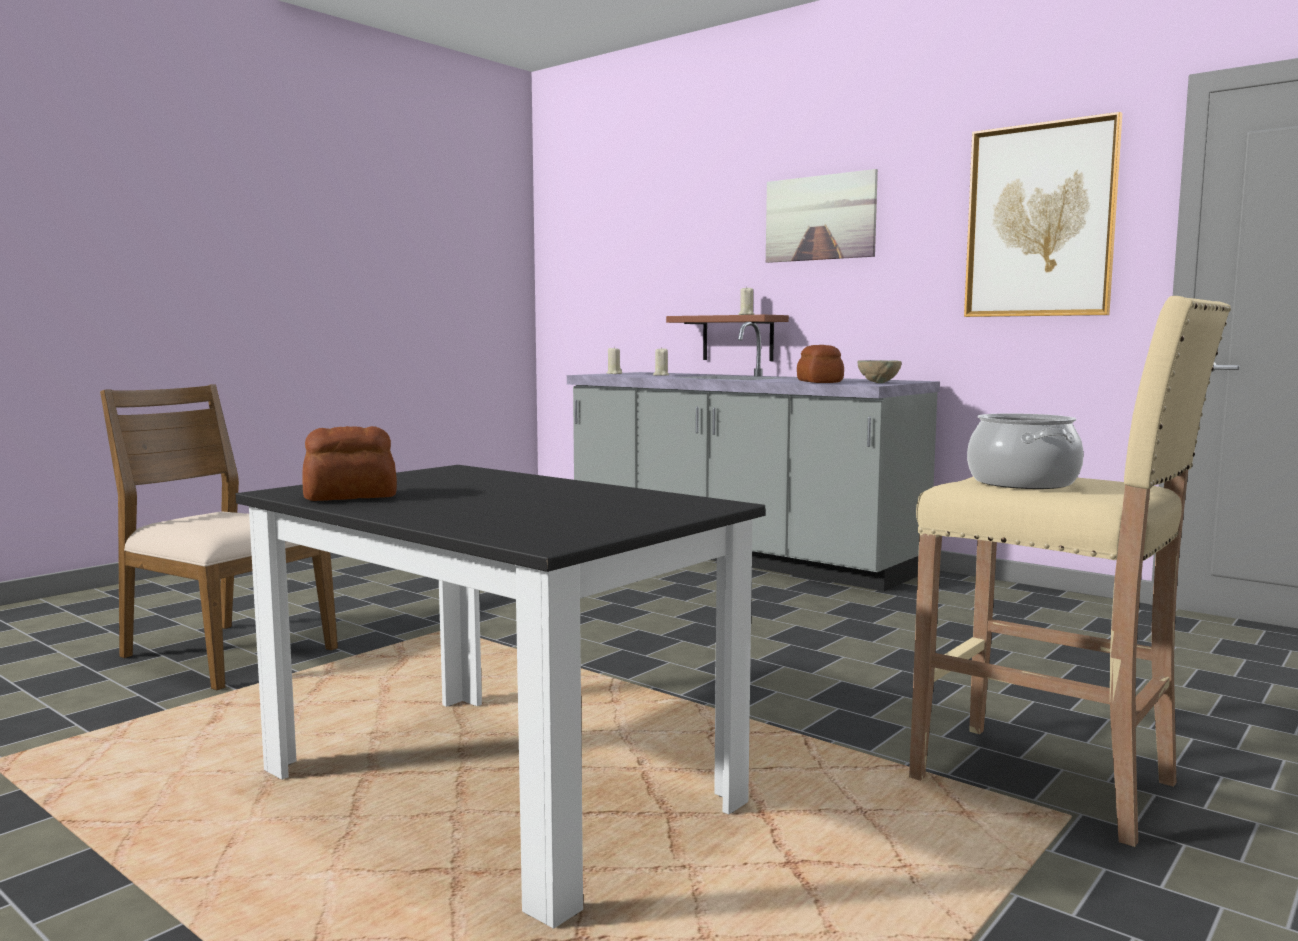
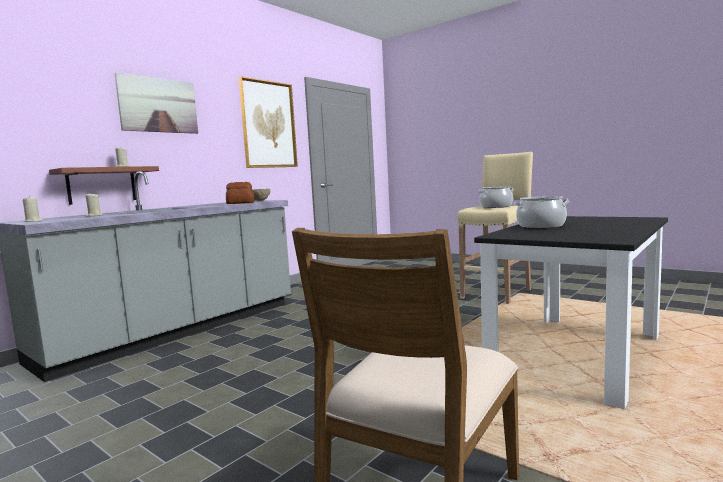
camera: 90 degrees left, 0 degrees up
bread [302,426,397,501] -> none
none -> cooking pot [513,196,570,228]

